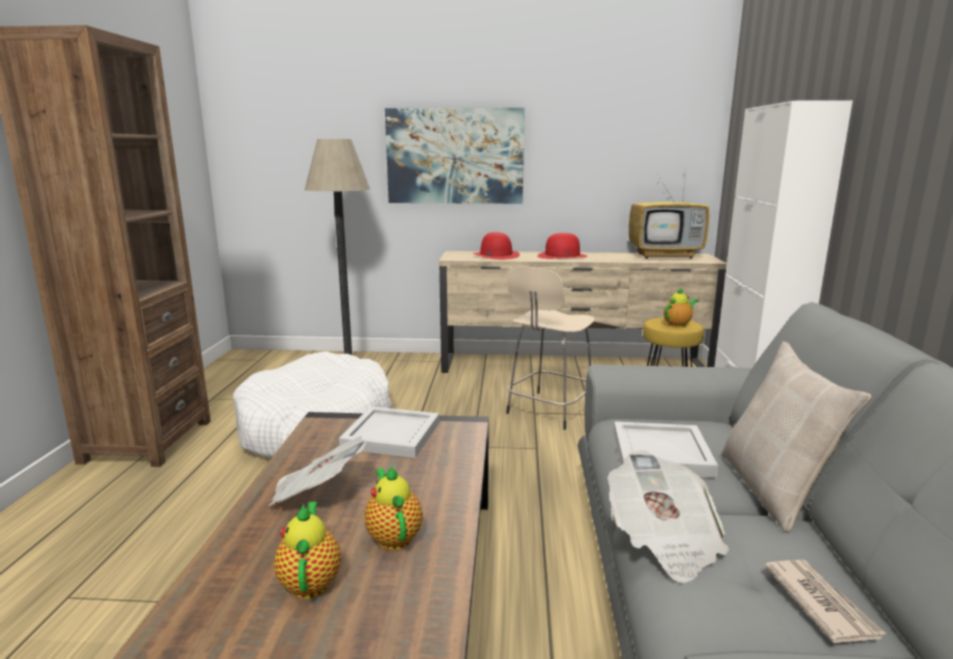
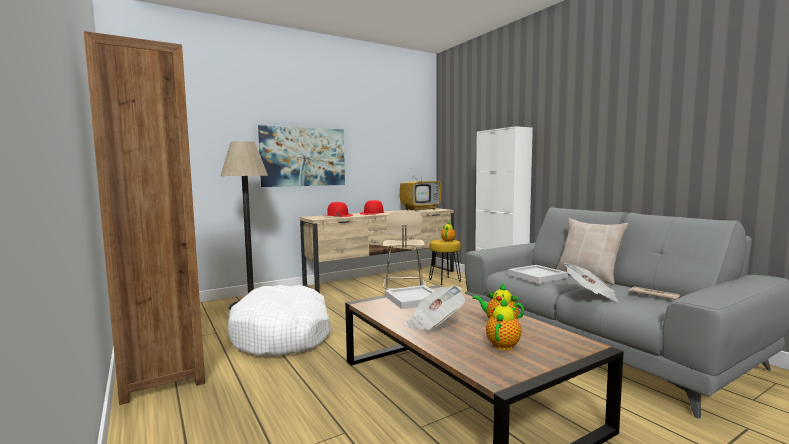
camera: 35 degrees left, 10 degrees down
teapot [274,502,341,599] -> teapot turned 75 degrees clockwise [486,298,521,350]

